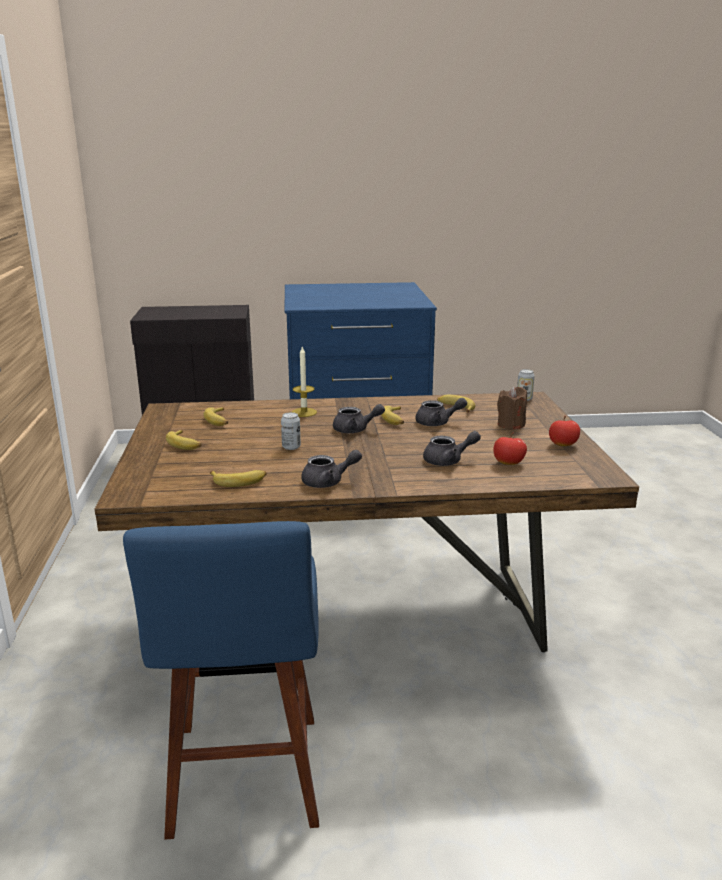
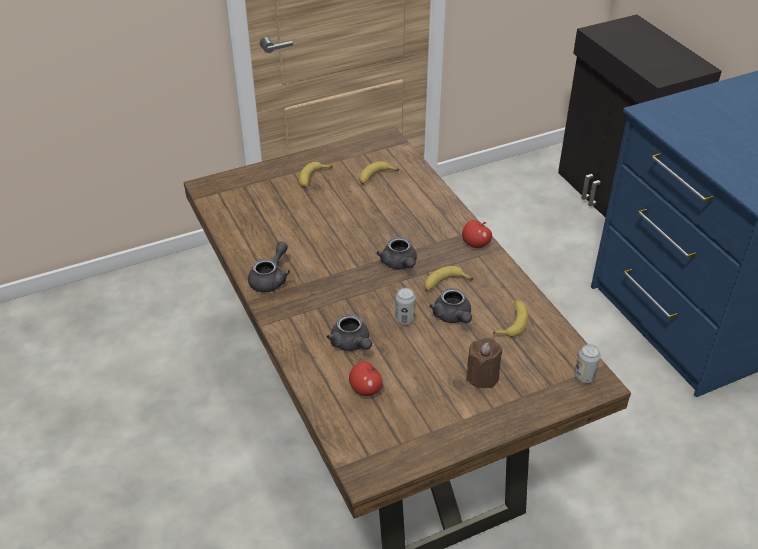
camera: 70 degrees right, 20 degrees up
blue stool [123,521,319,840] -> none
banana [210,470,267,487] -> none
can [281,412,301,450] -> can moved to [395,288,416,325]
candle [292,347,317,417] -> none
grey teapot [301,450,362,488] -> grey teapot turned 120 degrees counterclockwise [248,242,290,292]
apple [549,416,580,446] -> apple moved to [462,220,492,248]

